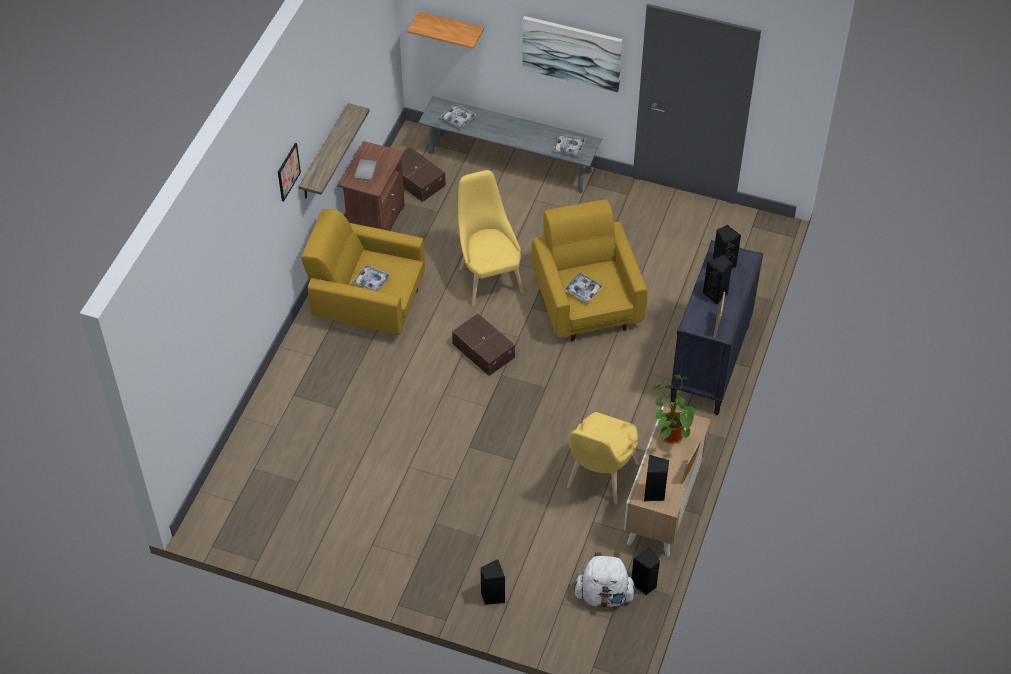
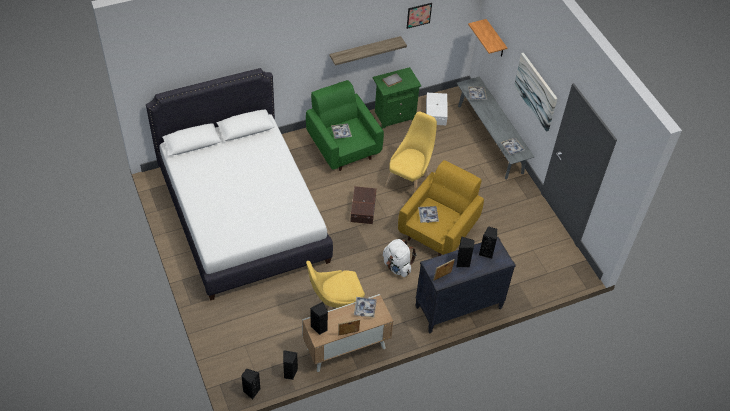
camera: 45 degrees right, 0 degrees up
picture [278,143,301,202] -> picture moved to [407,3,432,29]
yellow armchair [301,209,425,335] -> green armchair [306,80,384,171]
brown nightstand [338,141,405,231] -> green nightstand [373,67,422,129]
brown storage box [401,147,446,202] -> white storage box [426,93,448,125]
black speaker [481,559,505,605] -> black speaker moved to [241,368,260,400]
white backpack [574,552,636,607] -> white backpack moved to [383,239,417,277]
potted plant [651,375,698,444] -> tray [354,297,377,318]
none -> white bed [146,68,333,300]

